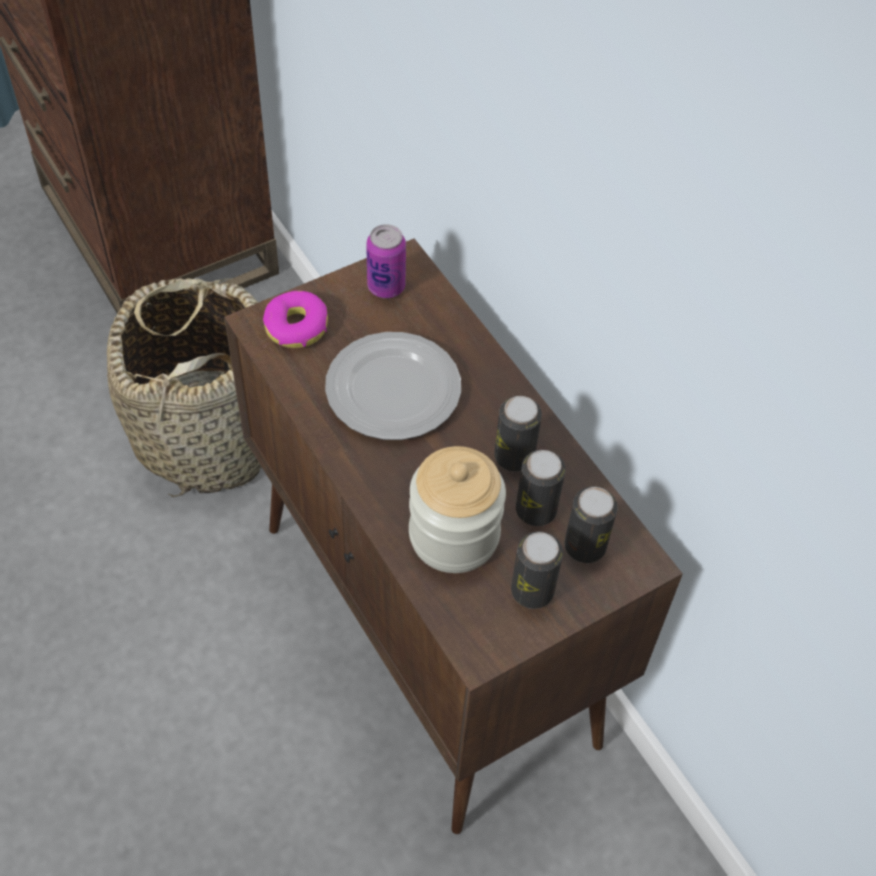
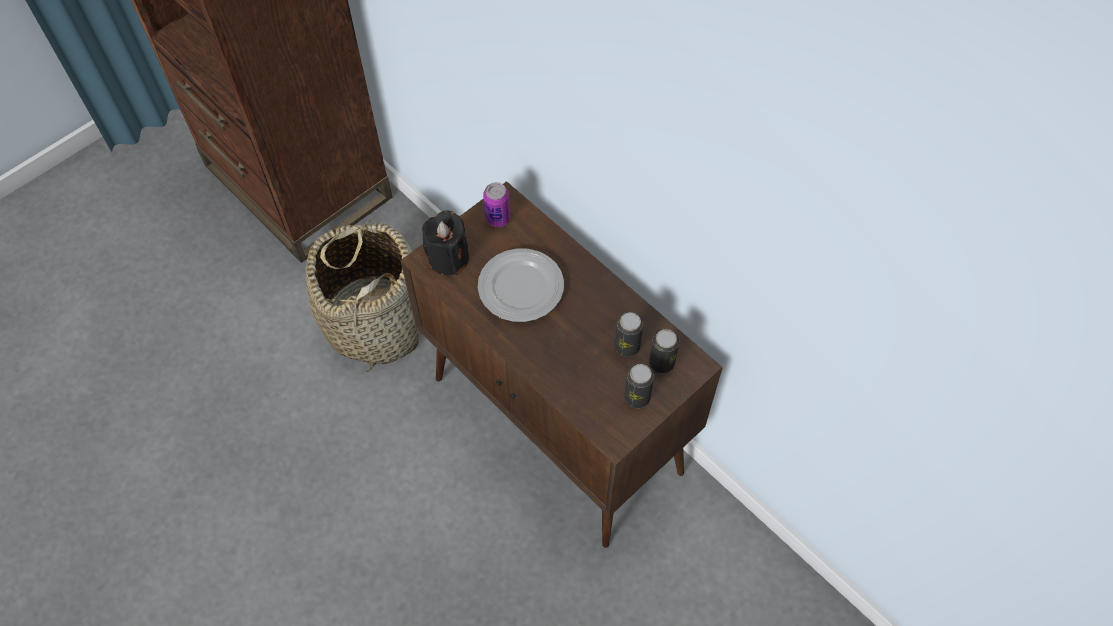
camera: 10 degrees left, 5 degrees up
donut [263,291,328,348] -> black candle [422,211,469,275]
jar [409,446,506,573] -> none
can [494,396,542,472] -> none

